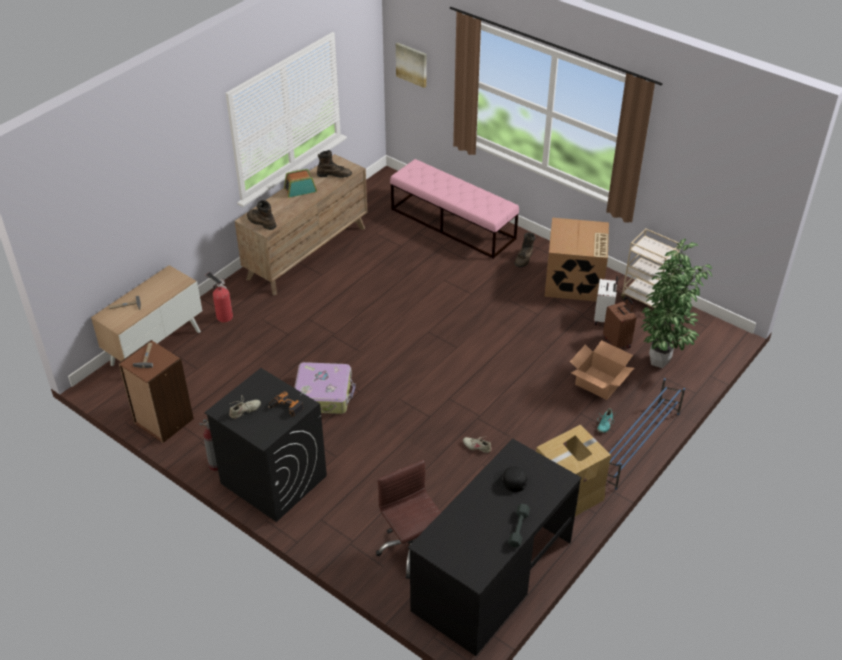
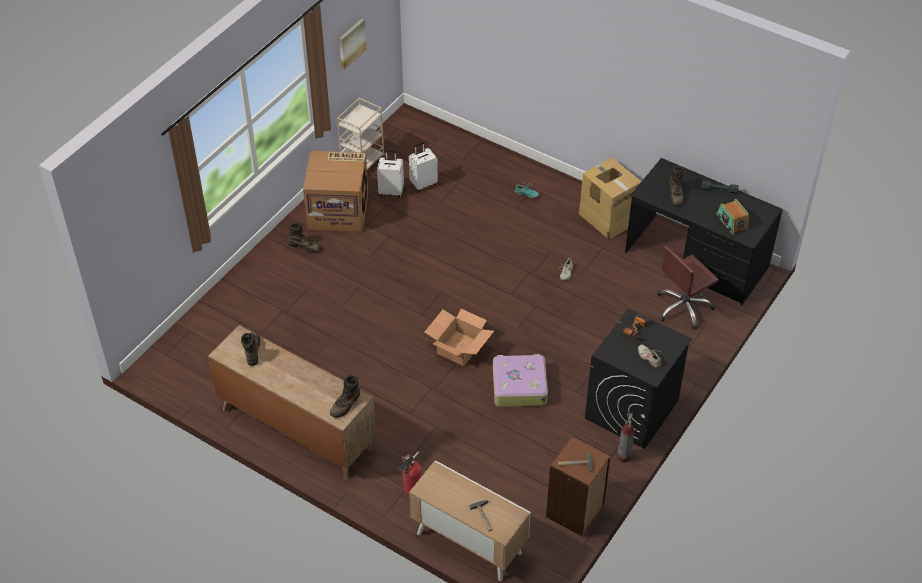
camera: 95 degrees left, 5 degrees up
radio [284,169,317,198] -> radio moved to [717,199,749,235]
pink bench [390,159,519,259] -> none
picture [396,43,426,88] -> picture moved to [339,19,366,70]
black cap [494,466,527,492] -> brown boot [668,166,685,206]
cardboard box [570,340,634,400] -> cardboard box moved to [425,309,494,366]
brown suitcase [603,297,636,348] -> white suitcase [409,142,438,191]
blue shoe rack [606,378,685,490] -> none
potted plant [641,239,712,368] -> none

